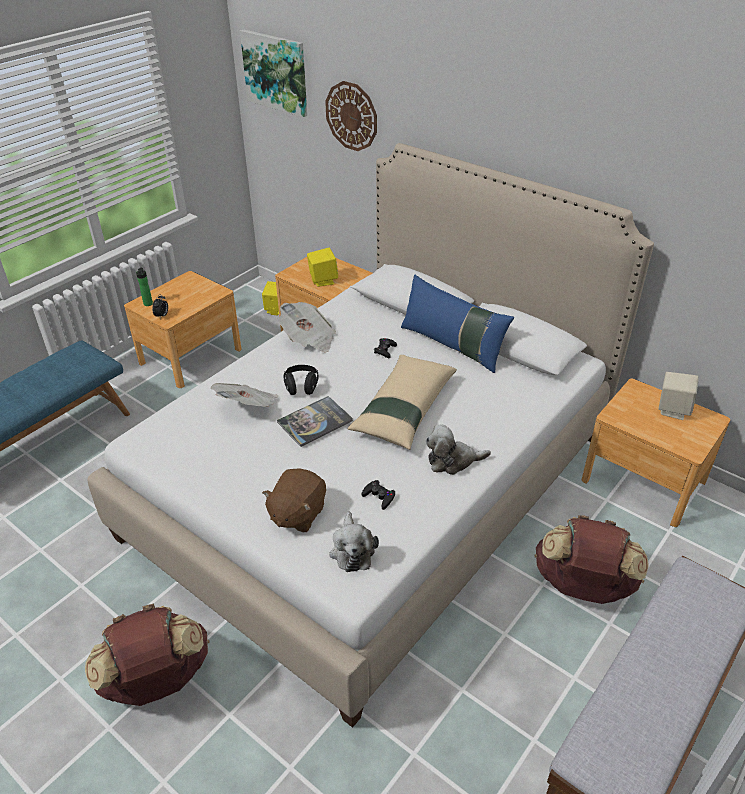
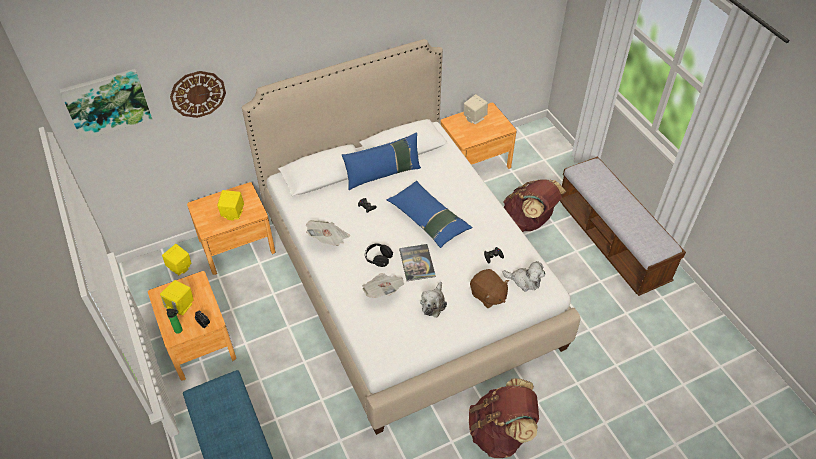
camera: 65 degrees left, 10 degrees up
beige pillow [347,355,457,450] -> blue pillow [387,181,473,248]
plush toy [426,425,491,475] -> plush toy moved to [420,282,447,317]
none -> yellow speaker [160,280,194,315]

